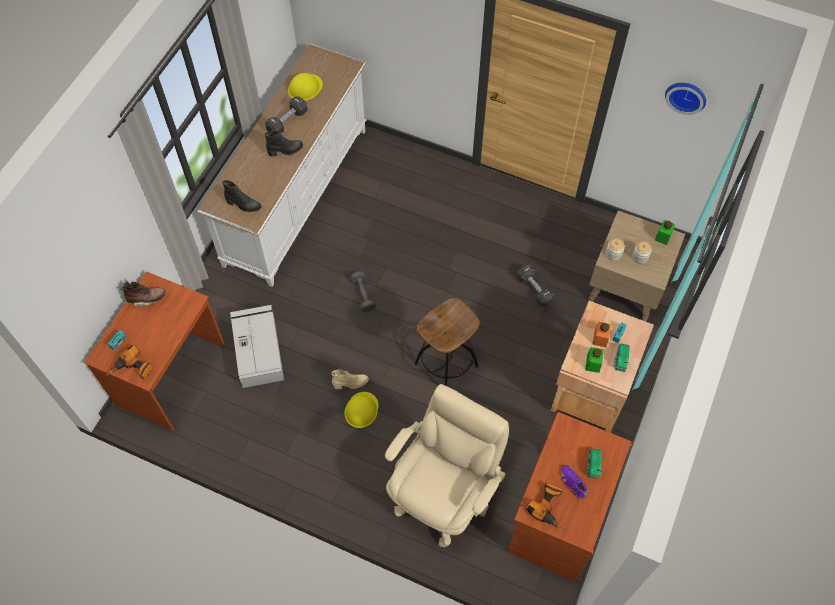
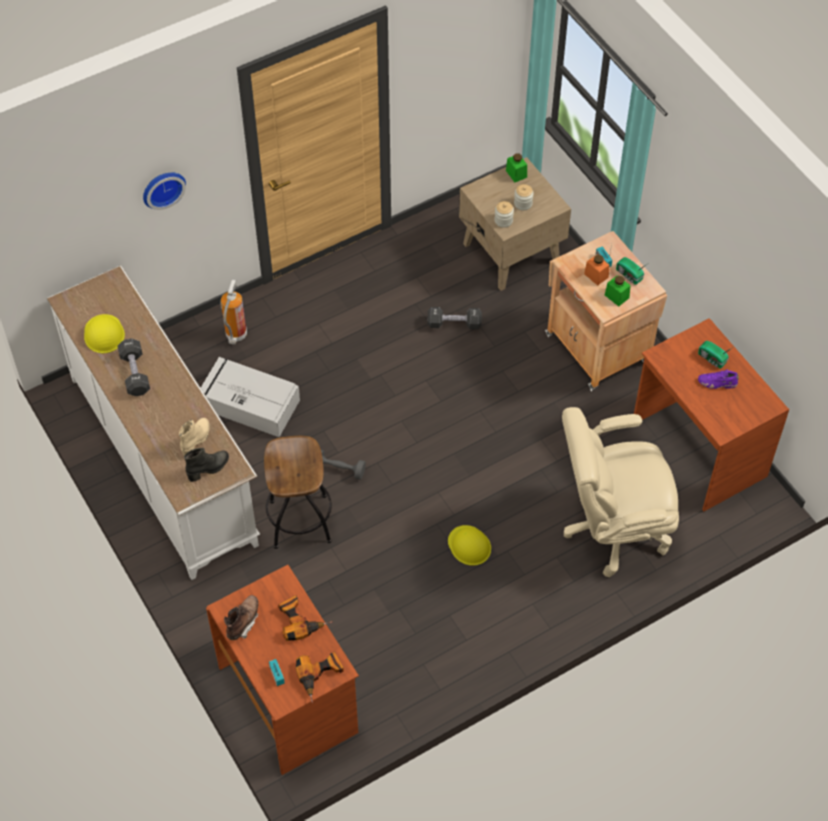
camera: 55 degrees left, 5 degrees down
grey storage box [230,305,284,388] -> grey storage box moved to [201,357,300,437]
black boot [264,130,303,156] -> none
beige boot [331,369,369,389] -> beige boot moved to [179,418,210,455]
beige office chair [385,384,509,547] -> beige office chair turned 75 degrees counterclockwise [562,407,679,577]
brown stool [414,298,479,386] -> brown stool moved to [264,436,332,549]
power drill [526,483,565,531] -> power drill moved to [278,595,332,641]
wall clock [665,83,706,115] -> wall clock moved to [143,173,186,210]
none -> fire extinguisher [220,279,247,344]

